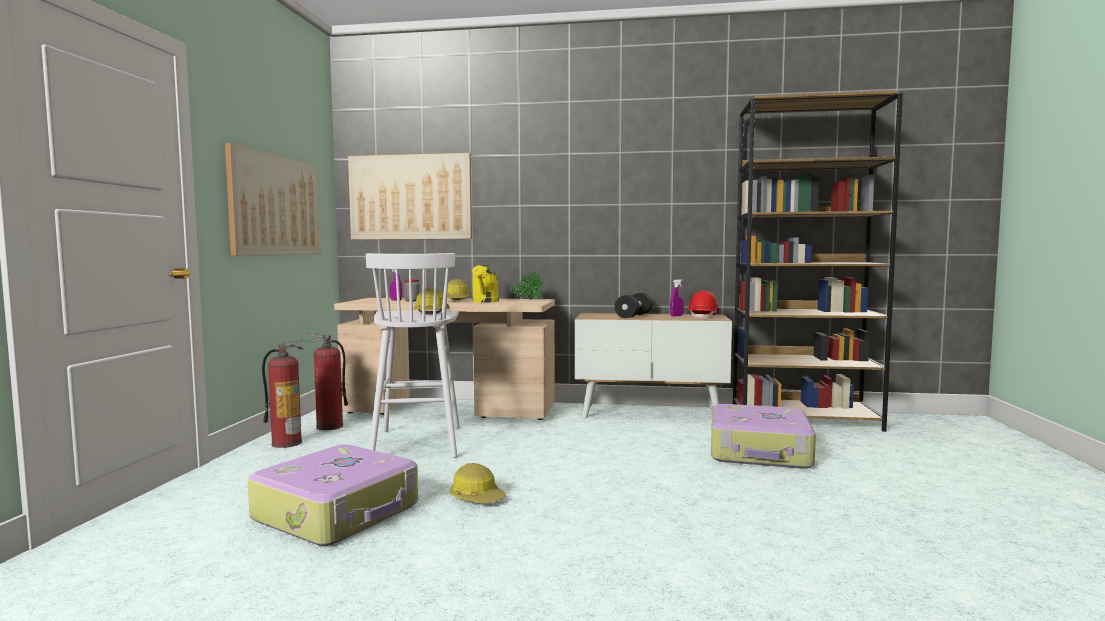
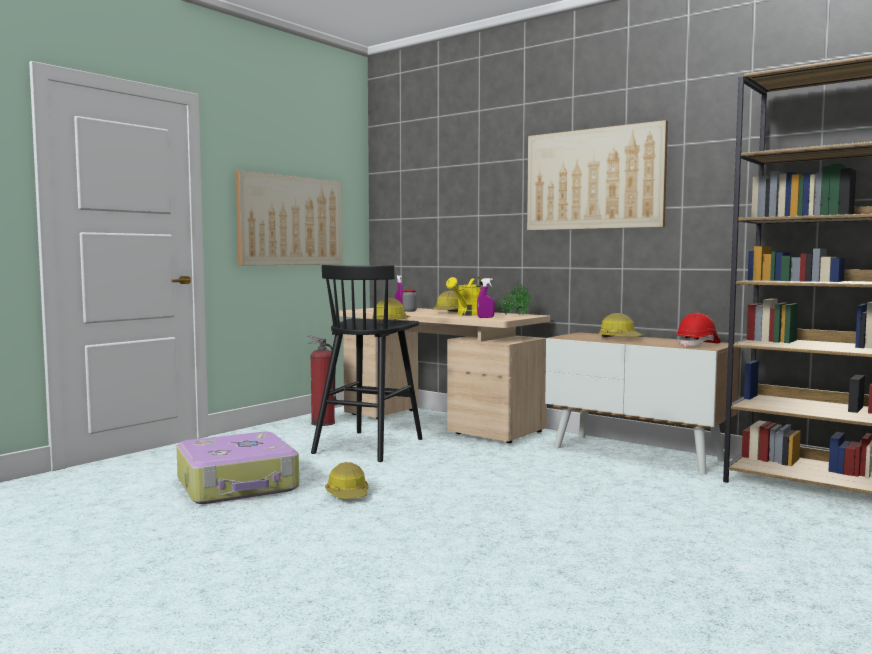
camera: 30 degrees right, 0 degrees up
fire extinguisher [262,340,303,448] -> none
picture [348,153,472,240] -> picture moved to [527,120,668,230]
white stool [366,253,460,458] -> black stool [311,265,423,462]
black dumbbell [615,293,652,318] -> hard hat [599,313,644,337]
purple spray bottle [670,279,684,316] -> purple spray bottle moved to [477,278,495,318]
suitcase [711,404,816,468] -> none

